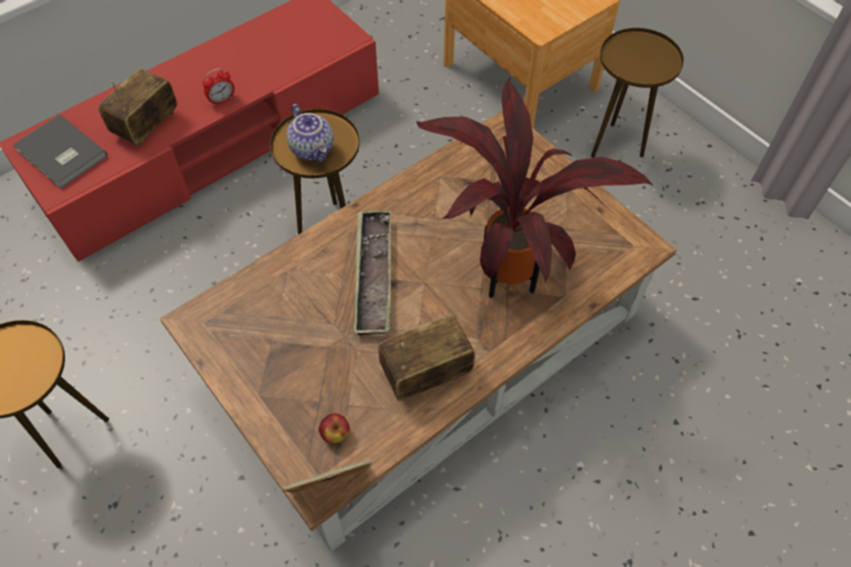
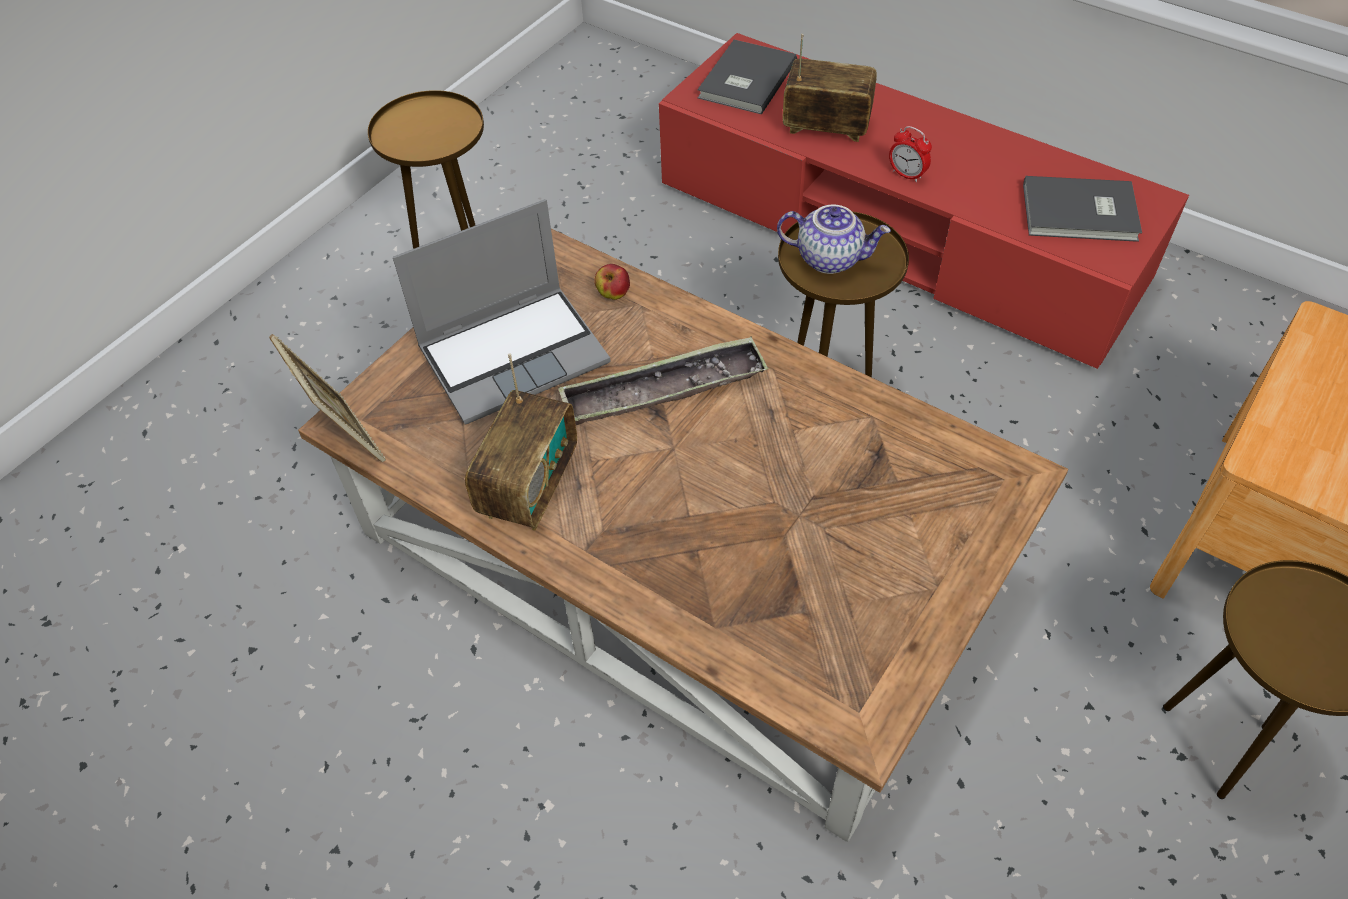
camera: 75 degrees right, 5 degrees down
teapot [287,104,333,162] -> teapot turned 120 degrees counterclockwise [777,205,891,274]
apple [319,413,350,444] -> apple moved to [594,264,630,300]
radio [378,314,475,401] -> radio turned 60 degrees clockwise [465,353,577,531]
potted plant [416,78,652,298] -> none
none -> laptop [393,199,610,425]
none -> grey book [1023,176,1142,242]

